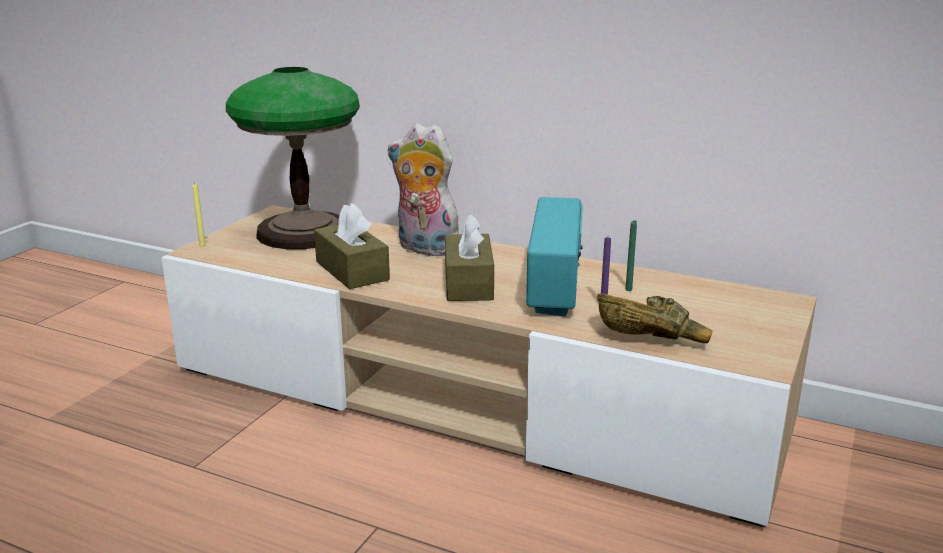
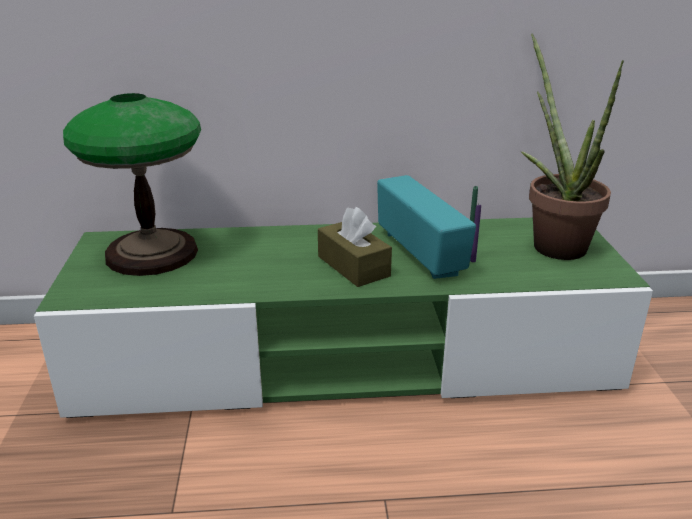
camera: 30 degrees left, 5 degrees up
beige tv stand [161,205,817,527] -> green tv stand [34,218,653,418]
yellow candle [192,183,206,247] -> none
brown tissue box [314,203,390,289] -> none
plush toy [388,123,459,256] -> none
brown bowl [597,293,713,343] -> none
none -> potted plant [521,33,624,260]

